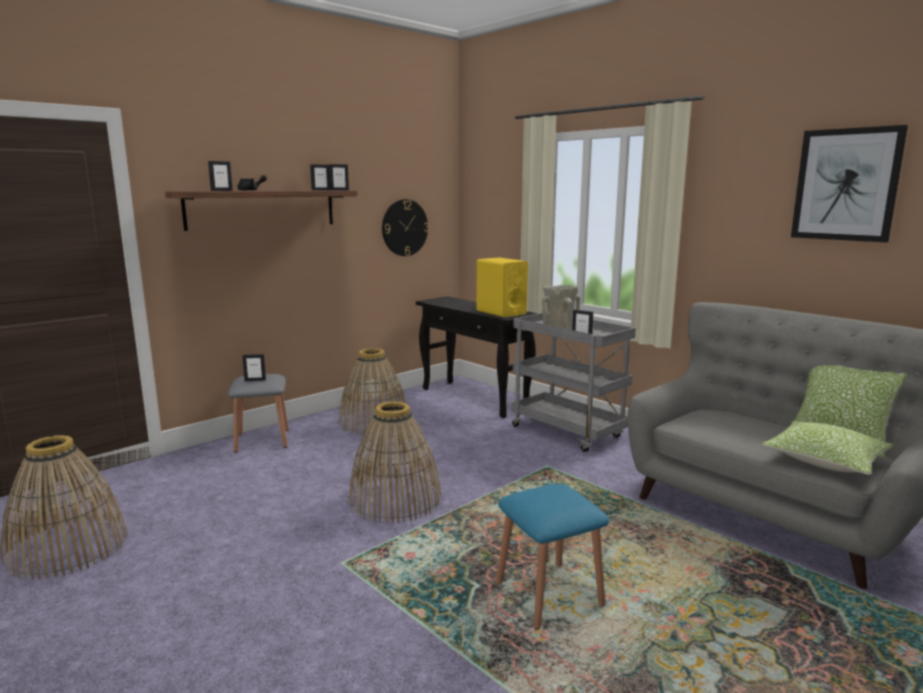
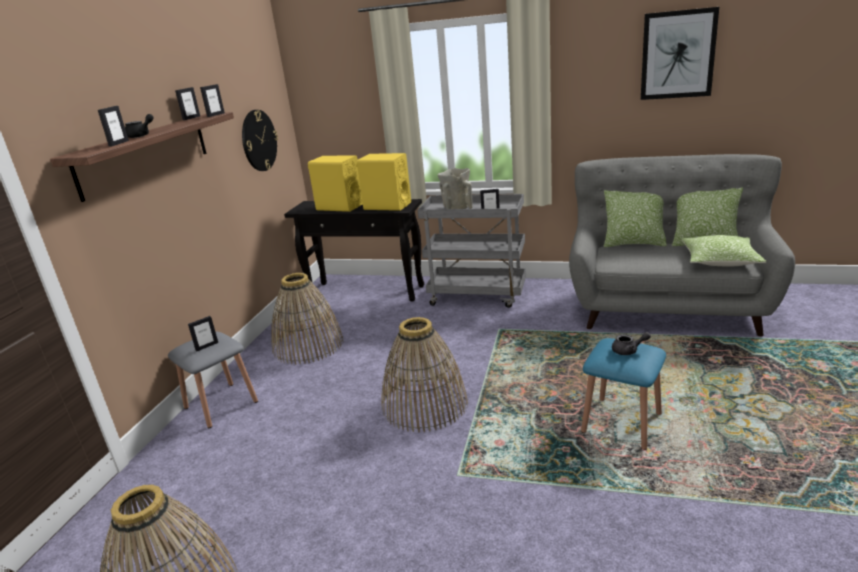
camera: 30 degrees left, 10 degrees up
none -> yellow speaker [308,156,363,212]
none -> pillow [604,190,667,247]
none -> grey teapot [612,332,651,355]

